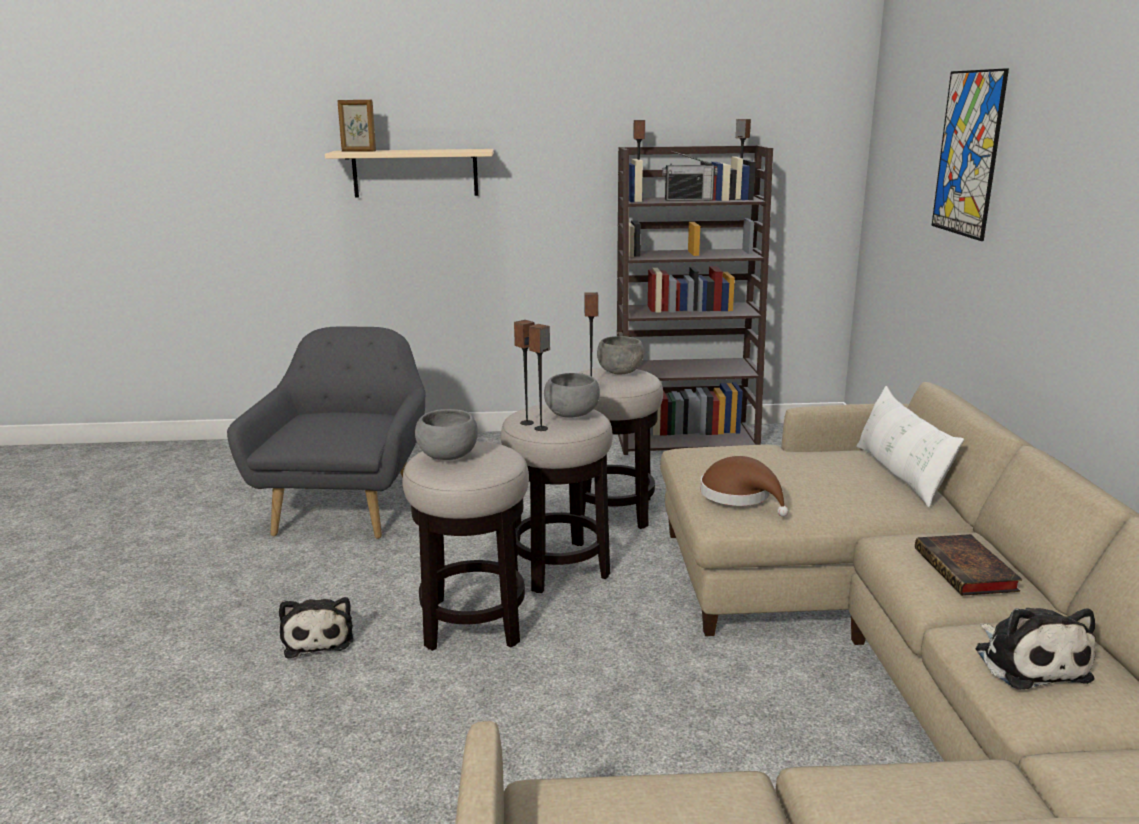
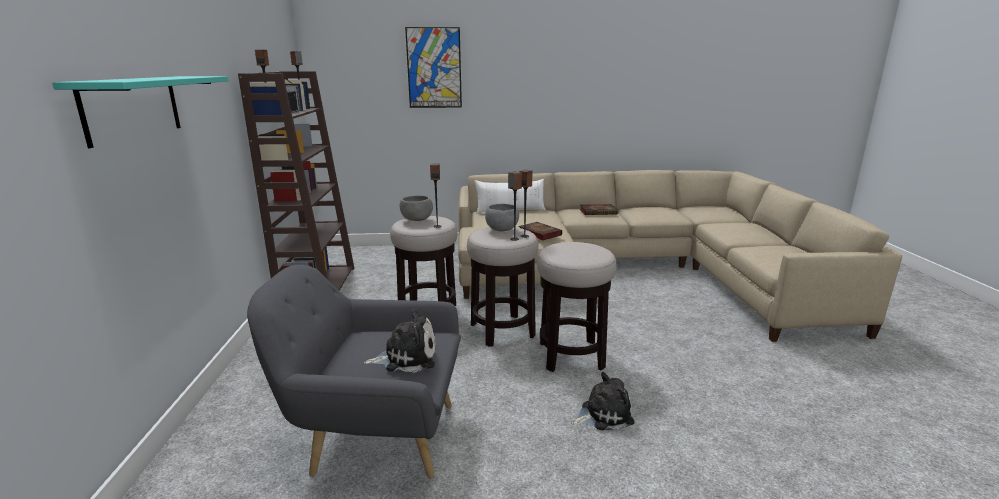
camera: 90 degrees left, 0 degrees up
beige shelf [325,149,494,198] -> turquoise shelf [52,76,229,148]
picture frame [337,100,376,152] -> none
grey bowl [415,409,478,460] -> none
brown hat [700,456,789,517] -> book [518,222,562,241]
plush toy [976,608,1096,690] -> plush toy moved to [364,310,436,373]

